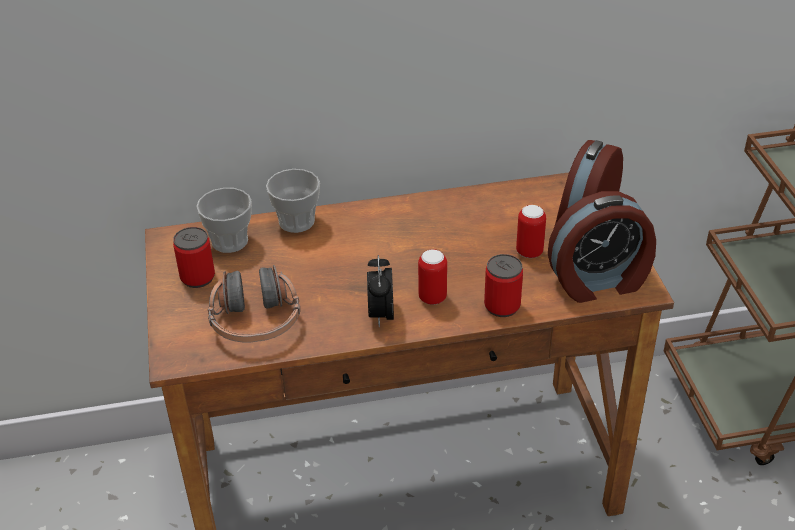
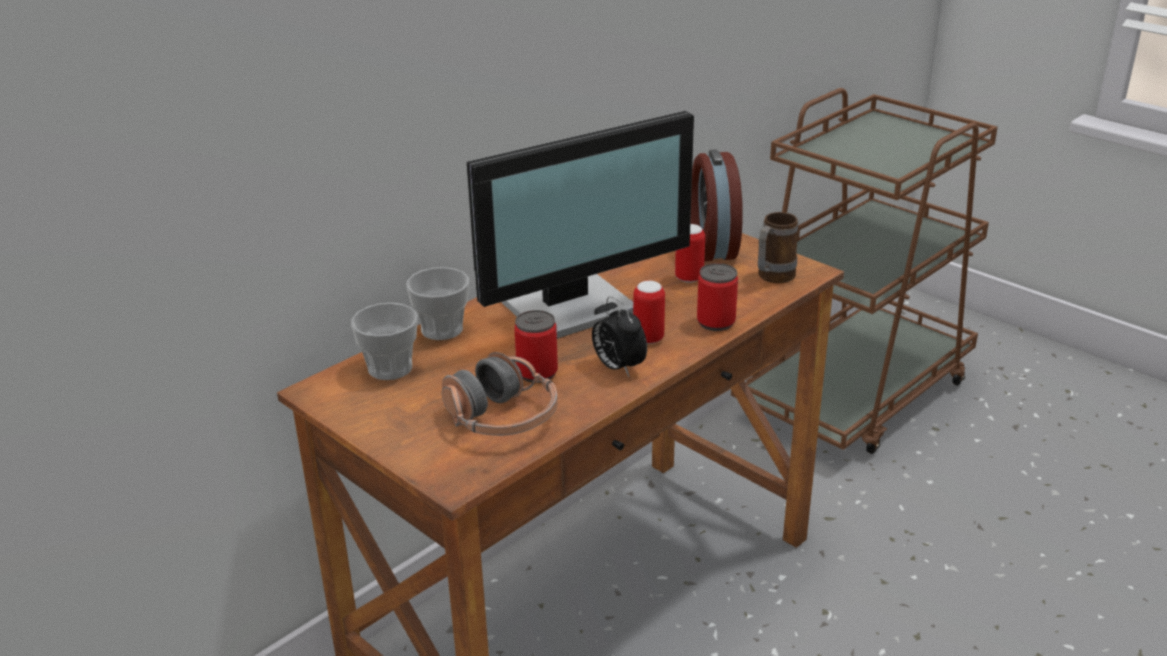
camera: 35 degrees left, 10 degrees down
can [173,227,215,288] -> can moved to [514,310,558,383]
alarm clock [548,191,656,303] -> mug [758,212,798,283]
none -> monitor [467,111,694,339]

